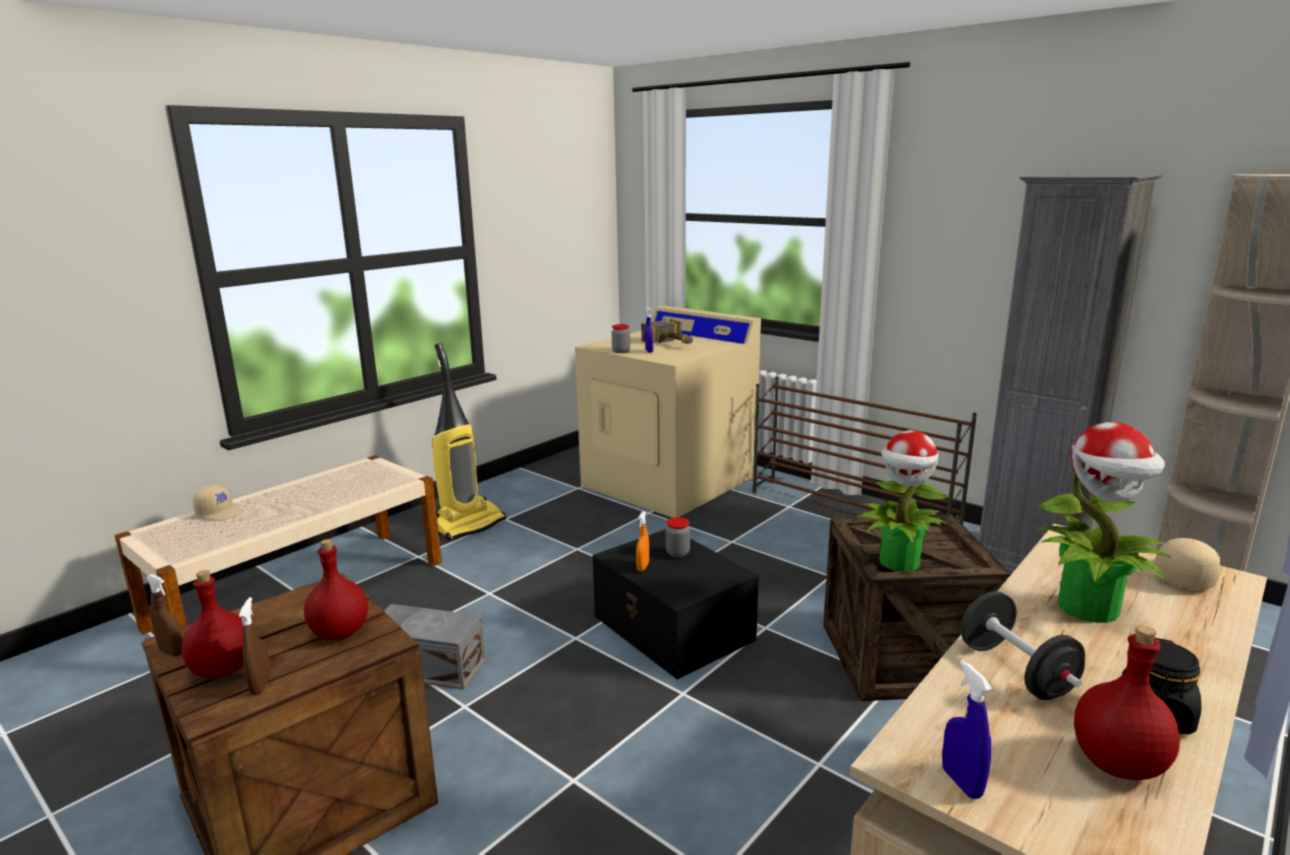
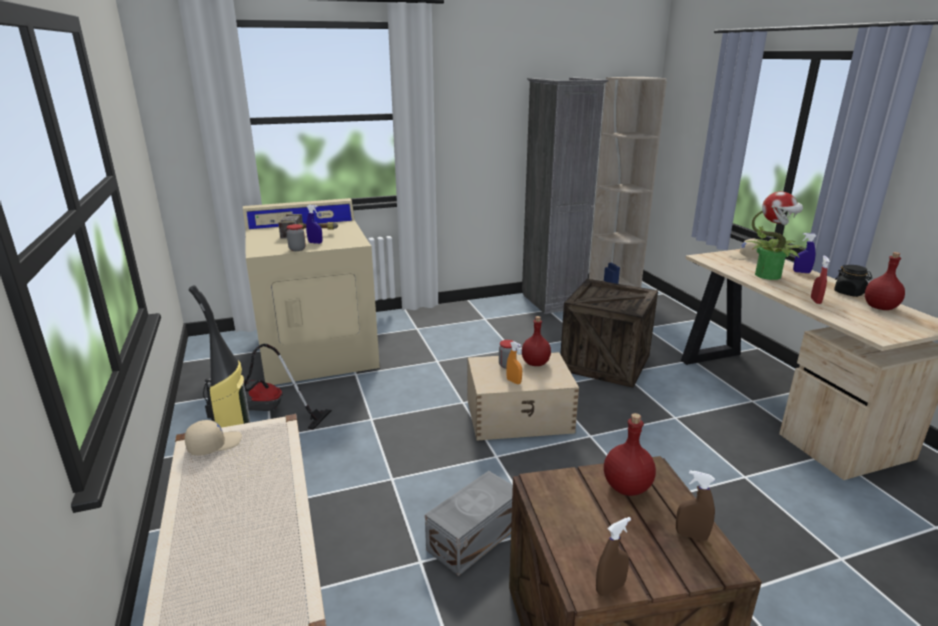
camera: 60 degrees left, 5 degrees up
red bottle [181,570,243,678] -> red bottle moved to [522,316,551,366]
beige cap [193,485,244,521] -> beige cap moved to [185,420,242,455]
black storage box [592,529,759,680] -> beige storage box [467,352,579,441]
brown shoe rack [752,376,977,525] -> none
potted plant [856,430,950,572] -> none
blue spray bottle [942,660,992,799] -> blue spray bottle moved to [793,233,816,273]
black dumbbell [961,591,1085,700] -> red spray bottle [811,255,830,304]
none -> vacuum cleaner [244,344,332,430]

